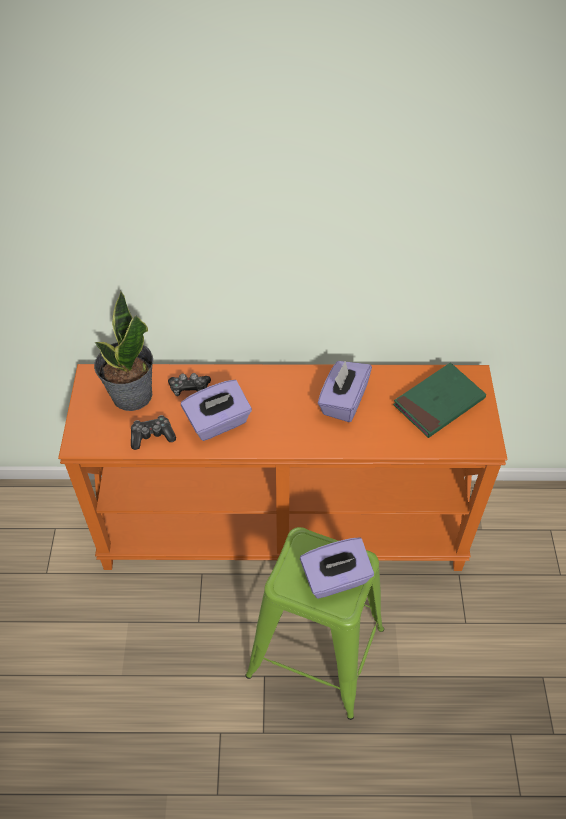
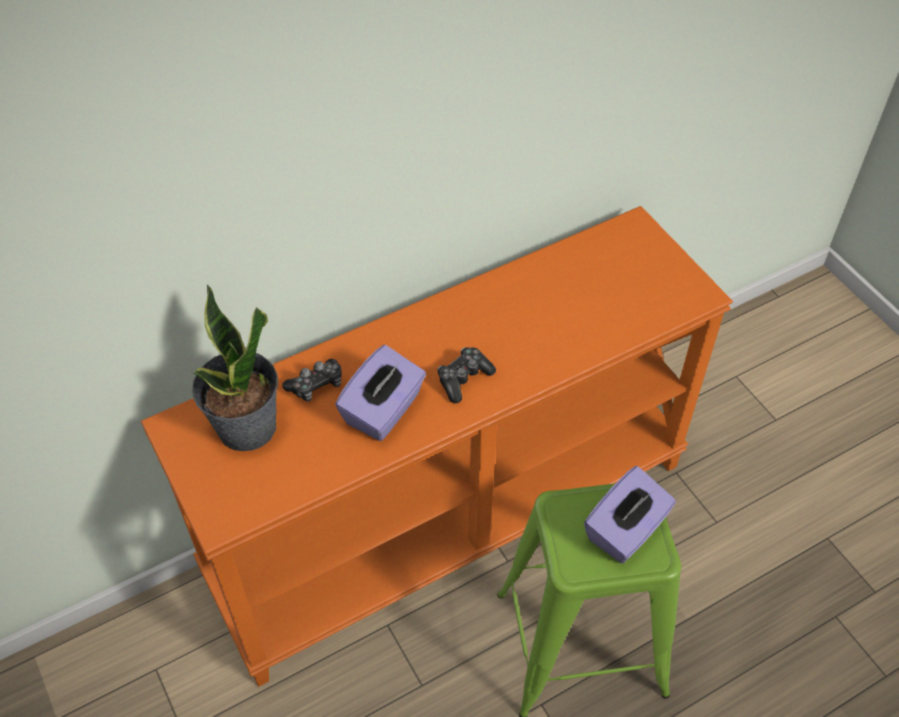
camera: 30 degrees left, 0 degrees up
game controller [131,415,176,450] -> game controller moved to [437,347,496,403]
purple tissue box [318,361,372,422] -> none
green book [393,363,486,438] -> none

